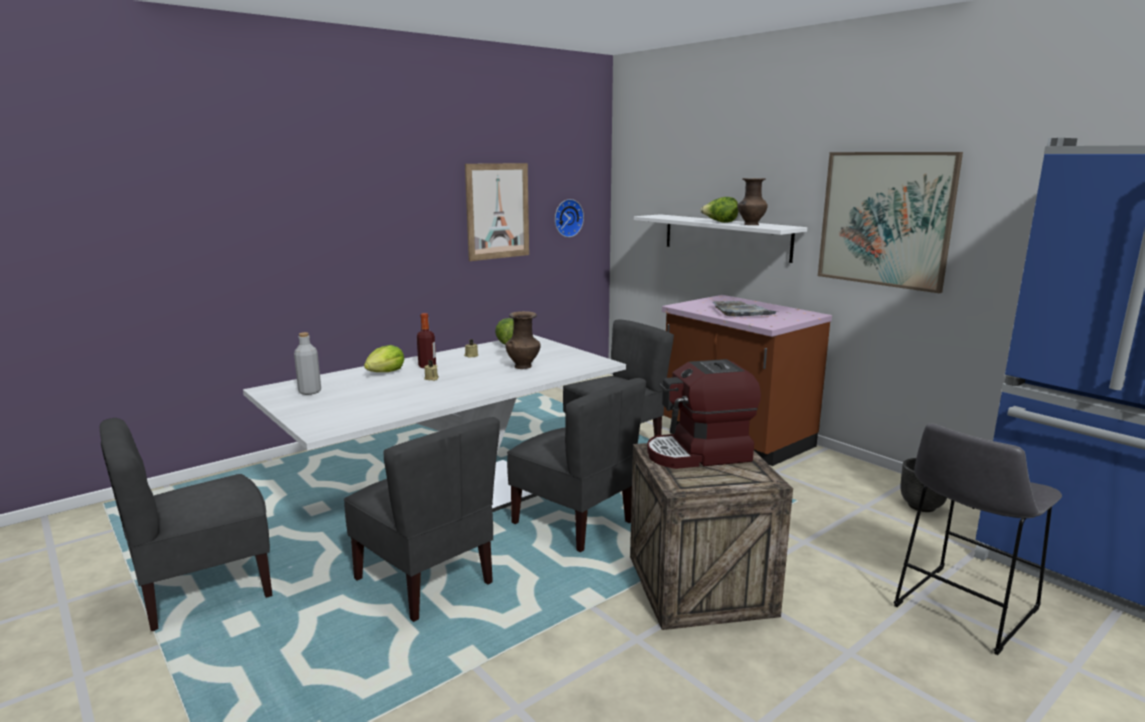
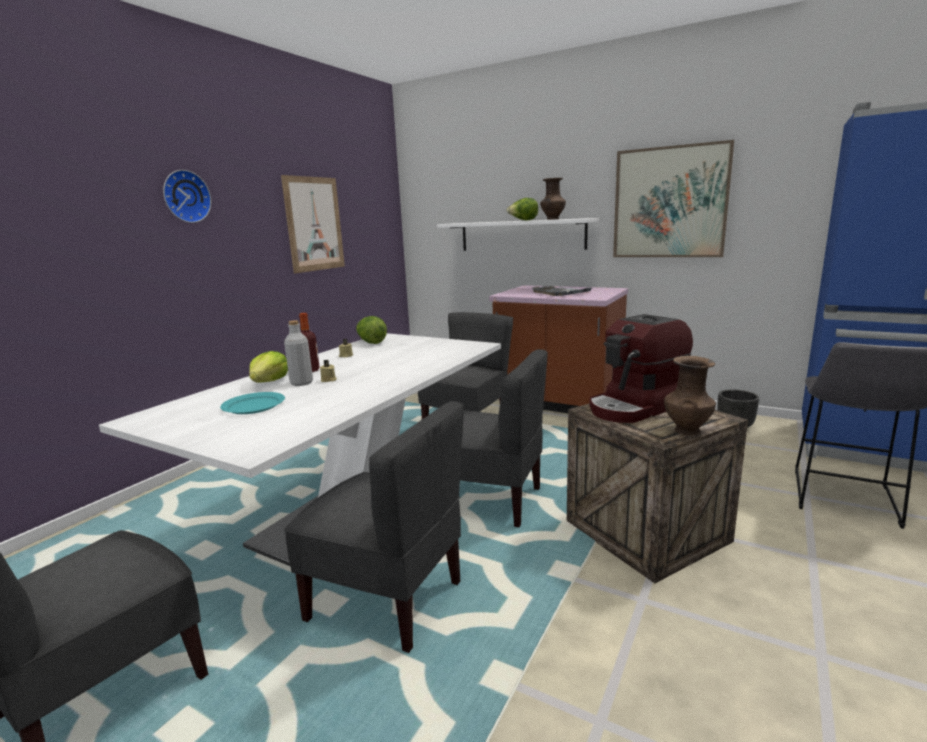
camera: 20 degrees left, 0 degrees up
grey bottle [294,332,321,395] -> grey bottle moved to [284,320,313,386]
brown vase [506,311,541,369] -> brown vase moved to [664,356,716,436]
wall clock [555,199,584,237] -> wall clock moved to [163,170,211,223]
none -> turquoise plate [220,392,285,414]

